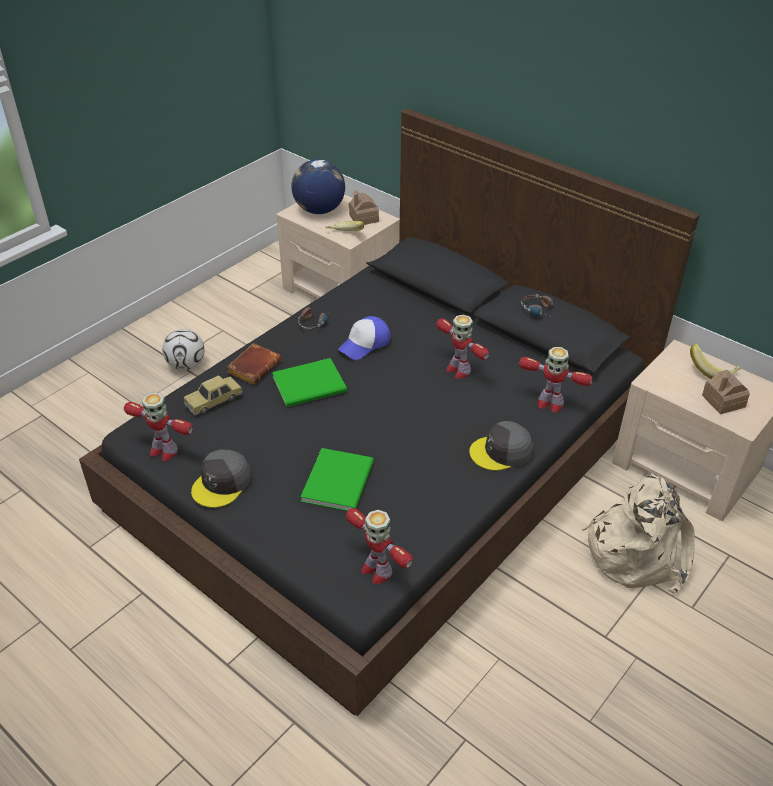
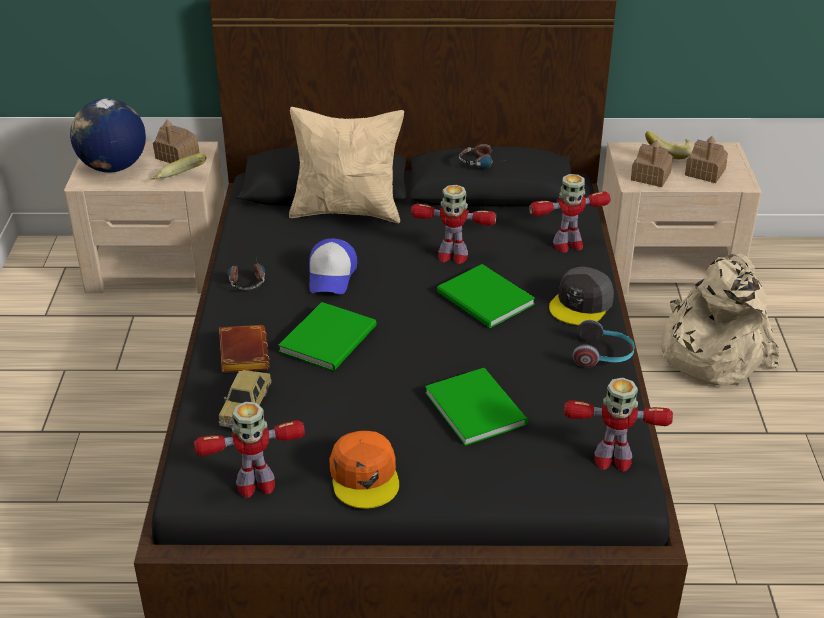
camera: 40 degrees left, 5 degrees down
football [162,329,205,370] -> none
grey cap [191,449,251,508] -> orange cap [329,431,399,509]
none -> beige pillow [289,107,404,223]
none -> green book [437,264,535,328]
none -> headphones [573,320,635,367]
none -> toy house [631,140,673,187]

